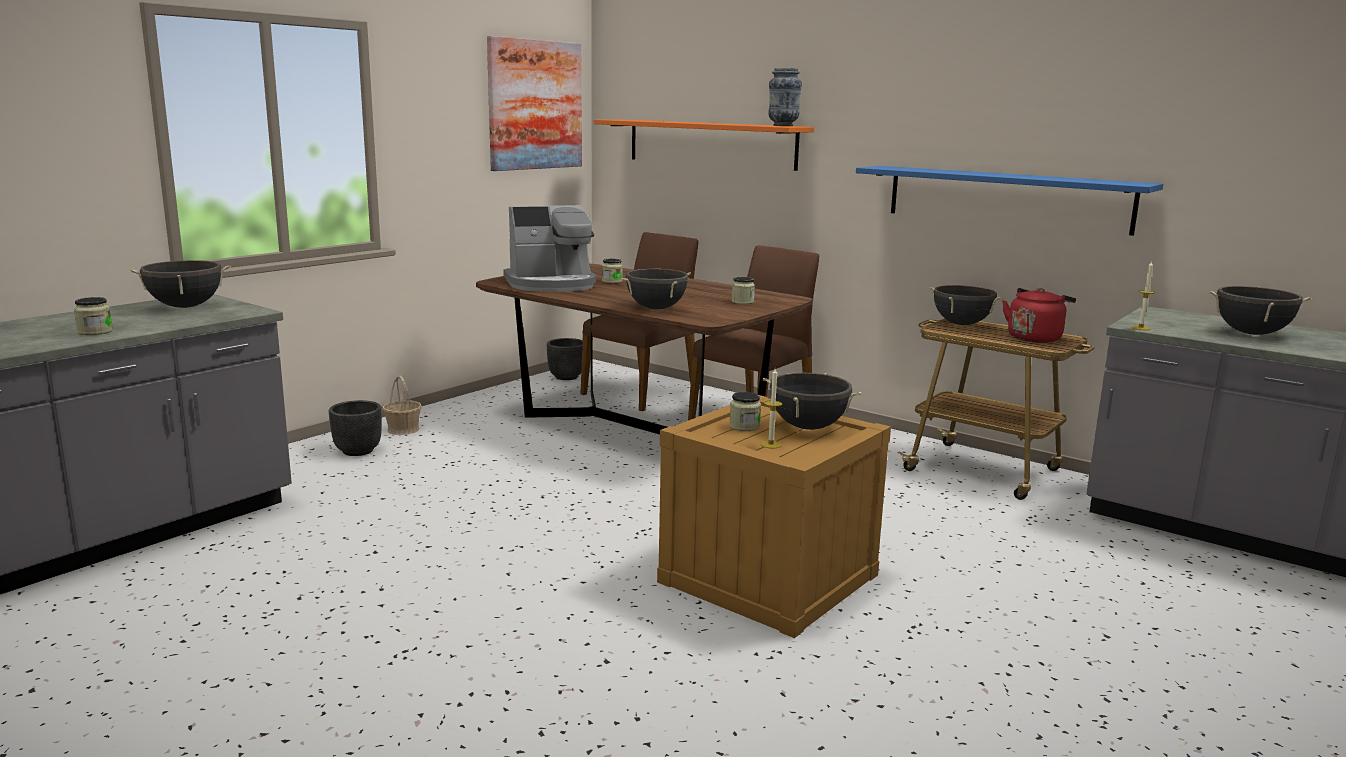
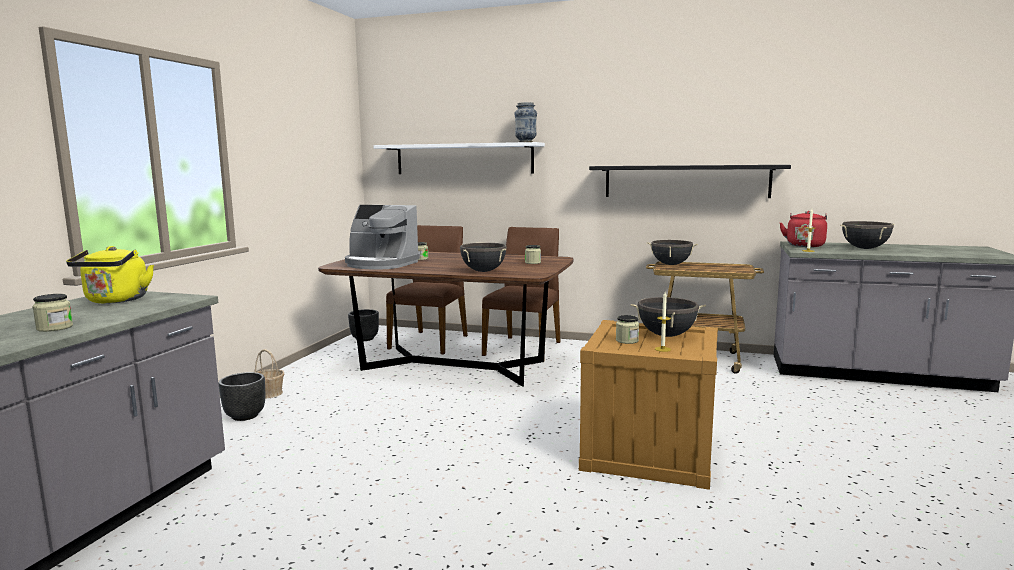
camera: 20 degrees left, 5 degrees down
black cooking pot [129,260,231,308] -> yellow kettle [66,246,154,304]
picture [487,36,582,171] -> none
coffee machine [503,205,596,292] -> coffee machine turned 60 degrees clockwise [345,205,420,270]
orange shelf [594,120,814,171] -> white shelf [373,142,545,174]
blue shelf [856,166,1163,236] -> black shelf [589,165,791,198]
red kettle [1002,288,1076,343] -> red kettle moved to [780,211,827,247]

